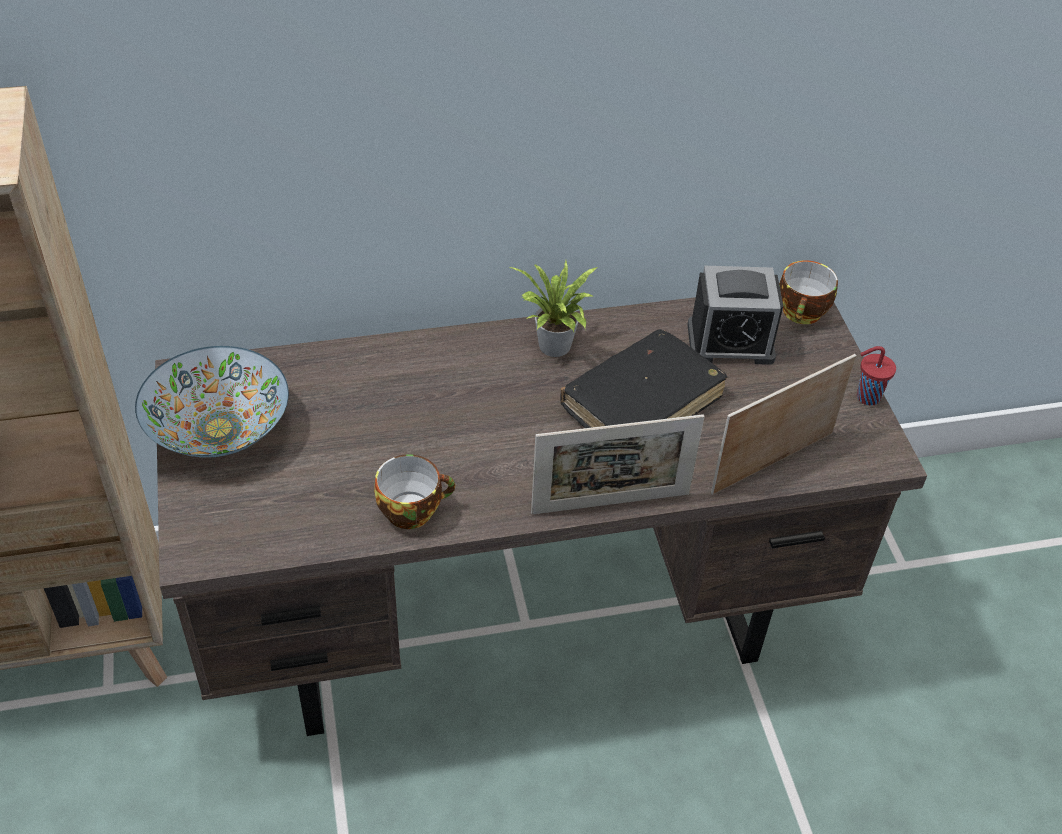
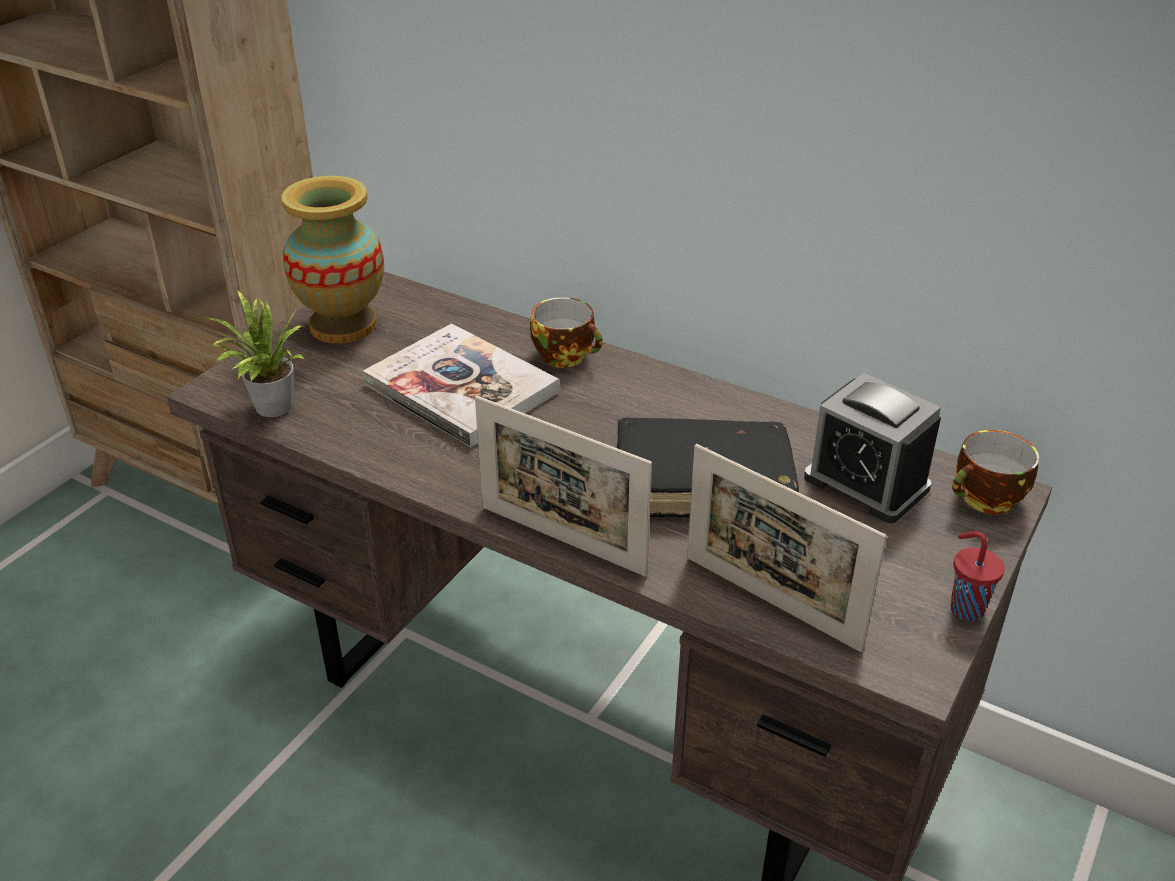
camera: 45 degrees right, 10 degrees down
bowl [135,346,289,457] -> vase [281,176,384,343]
cup [374,454,455,529] -> cup moved to [530,297,603,368]
potted plant [510,261,598,357] -> potted plant moved to [203,290,305,417]
picture frame [711,354,856,495] -> picture frame turned 150 degrees counterclockwise [687,444,887,652]
none -> book [362,323,559,447]

